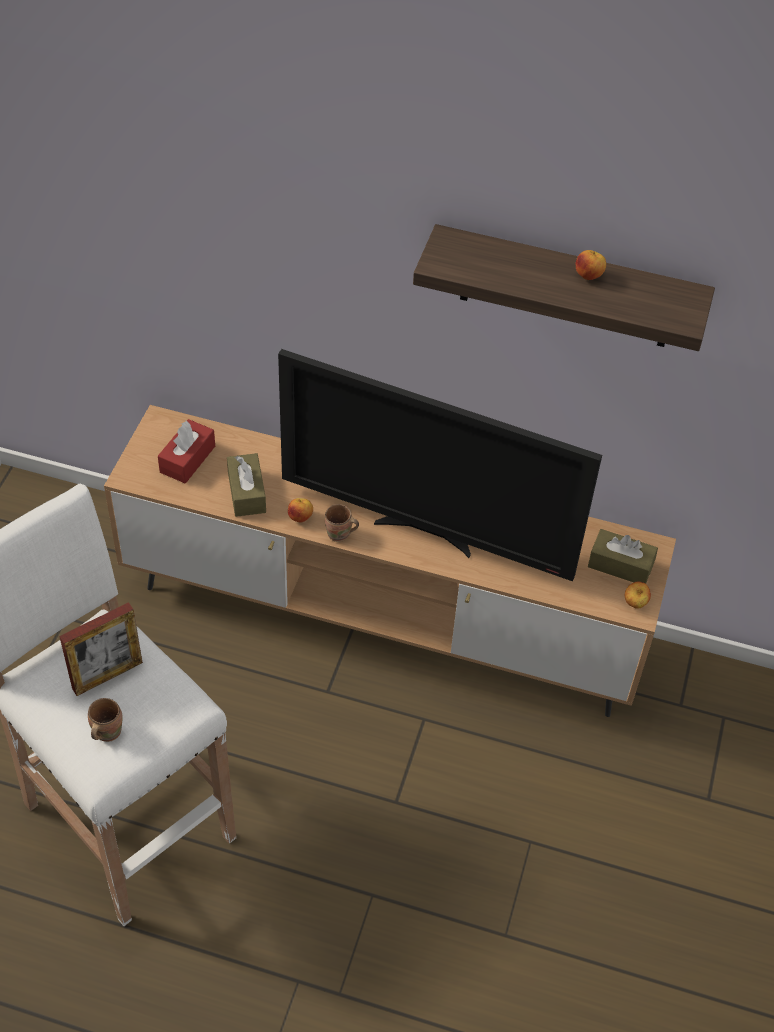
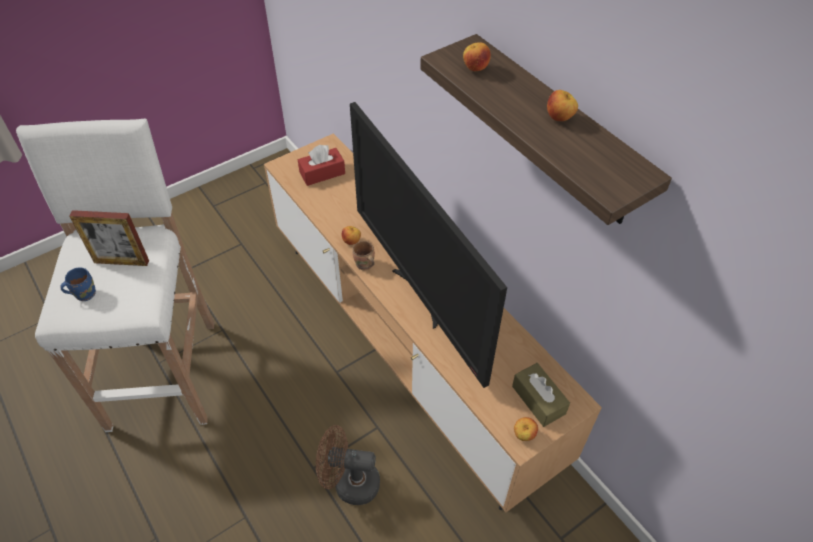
camera: 40 degrees right, 0 degrees up
brown mug [88,698,123,742] -> blue mug [60,267,96,301]
brown tissue box [227,453,266,517] -> none
none -> brown fan [316,425,380,505]
none -> apple [463,42,491,71]

